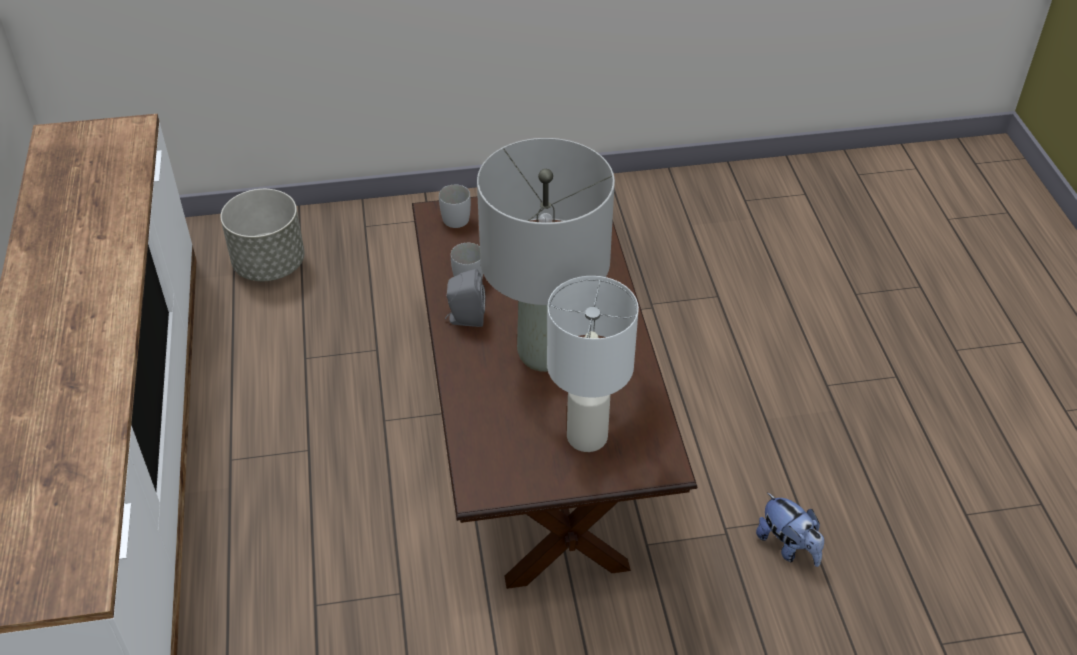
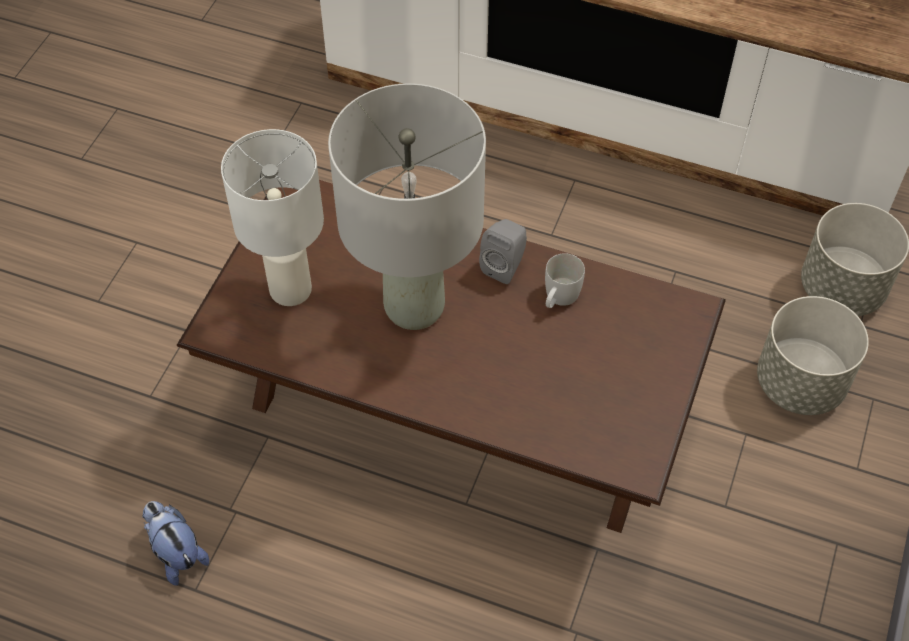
camera: 120 degrees right, 10 degrees up
white mug [439,185,471,228] -> none
plush toy [756,492,824,567] -> plush toy turned 60 degrees clockwise [142,501,209,586]
none -> grey planter [757,296,869,415]

